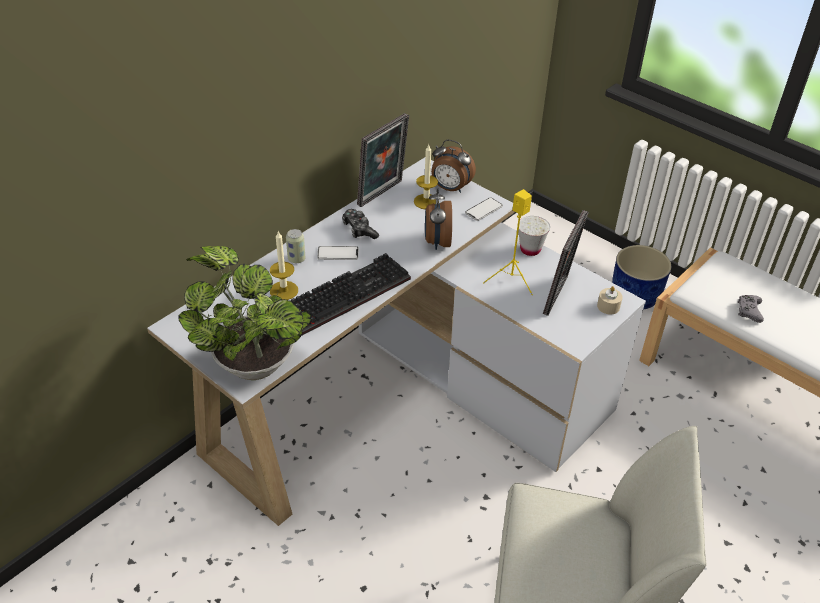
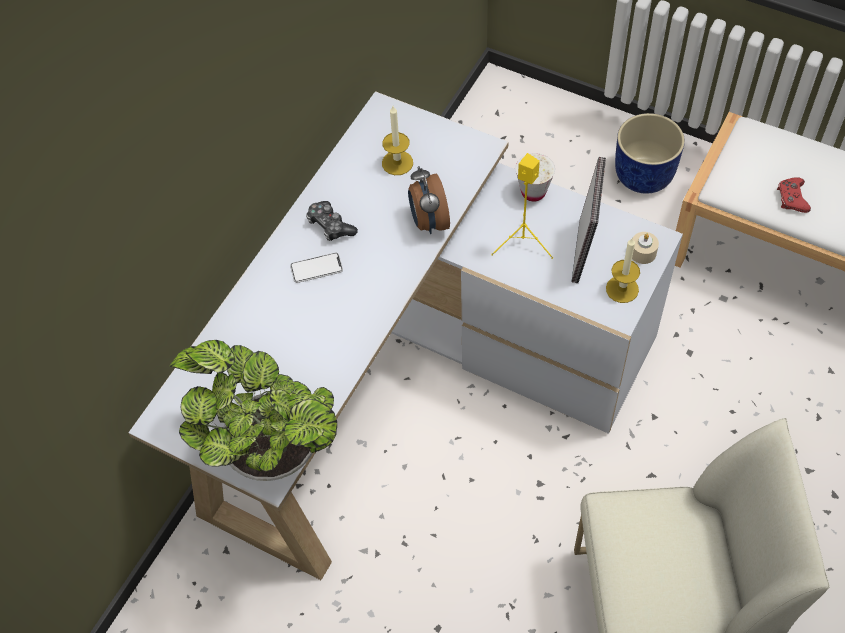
camera: 10 degrees left, 15 degrees up
candle [270,231,298,300] -> candle moved to [606,237,640,303]
can [286,229,305,263] -> none
keyboard [291,253,411,335] -> none
picture frame [357,113,409,207] -> none
alarm clock [431,140,476,193] -> none
phone [465,197,503,221] -> none
grey game controller [738,295,764,323] -> red game controller [777,177,811,213]

